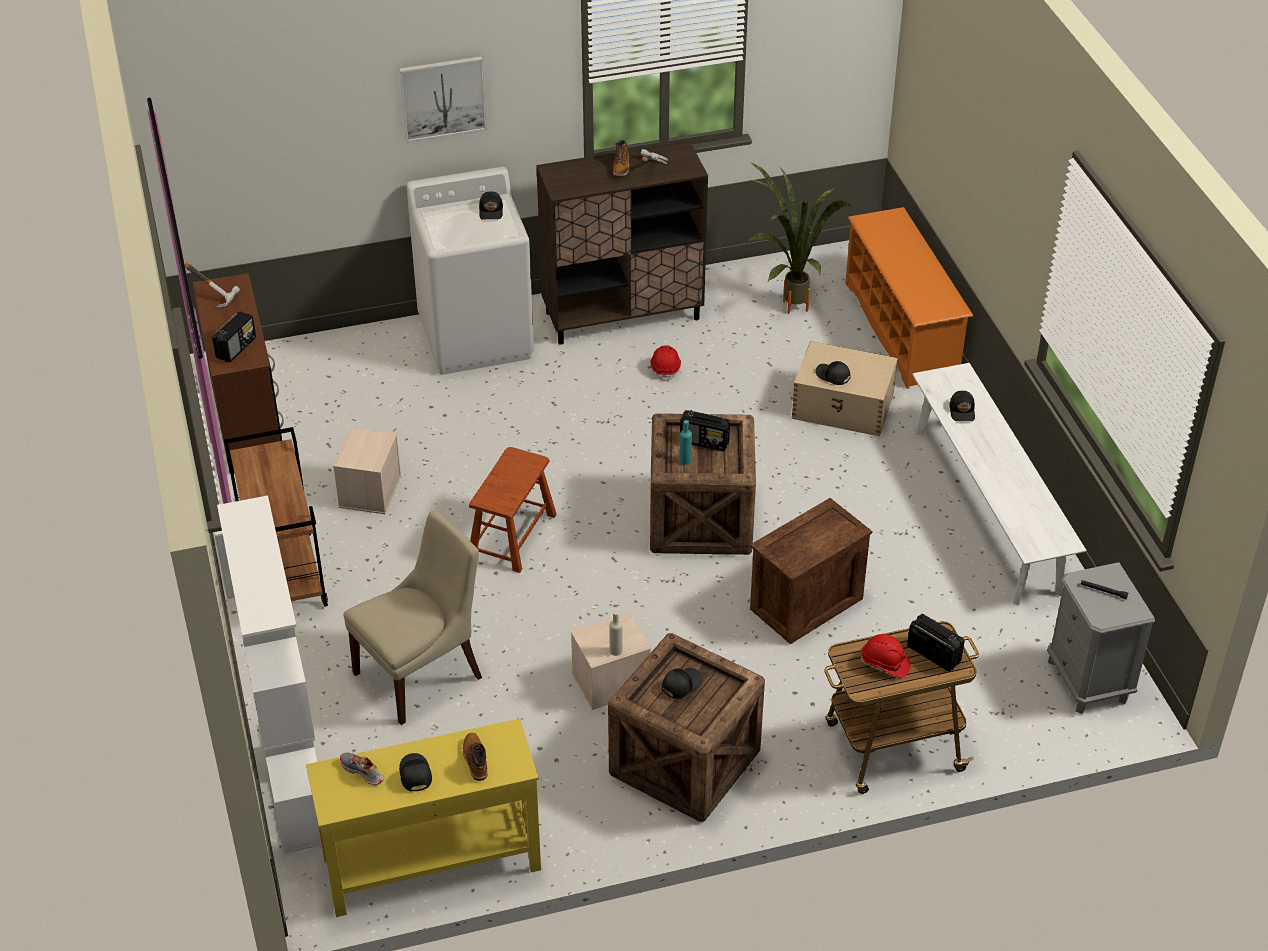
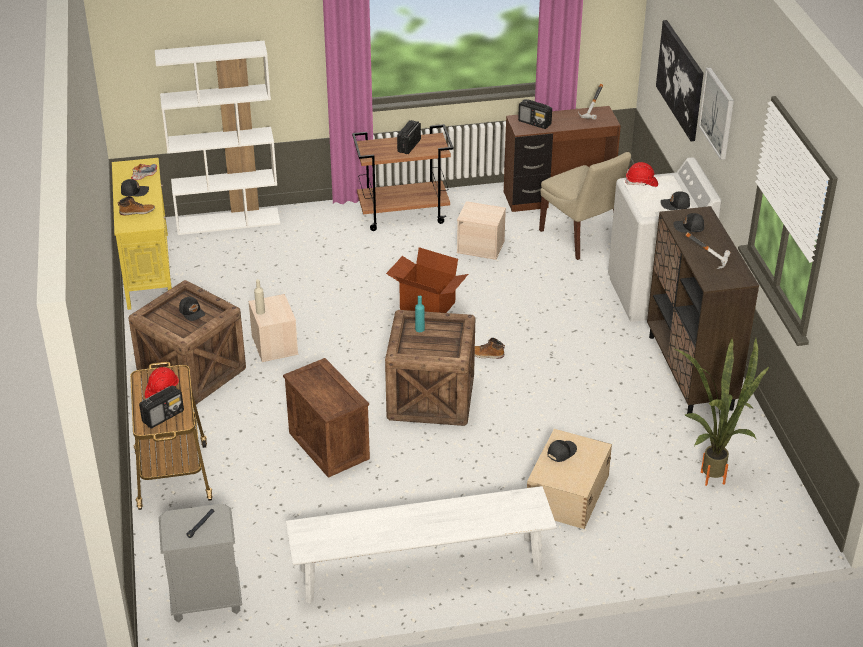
camera: 95 degrees right, 5 degrees down
beige chair [344,510,482,725] -> beige chair moved to [539,152,631,260]
brown stool [469,447,557,573] -> cardboard box [386,247,468,313]
boot [613,140,629,176] -> boot moved to [475,338,505,359]
red hard hat [650,345,681,382] -> red hard hat moved to [625,162,658,187]
radio [680,410,730,451] -> radio moved to [397,120,421,154]
orange shoe rack [845,207,974,389] -> none
black cap [949,391,975,421] -> black cap moved to [673,213,704,233]
none -> picture [656,20,704,141]

